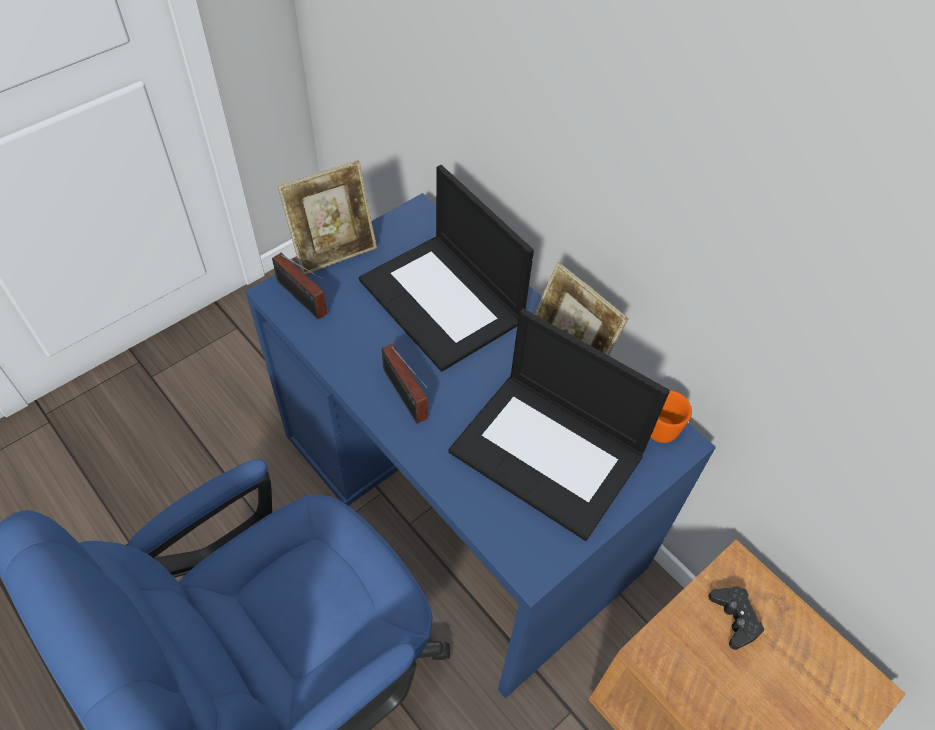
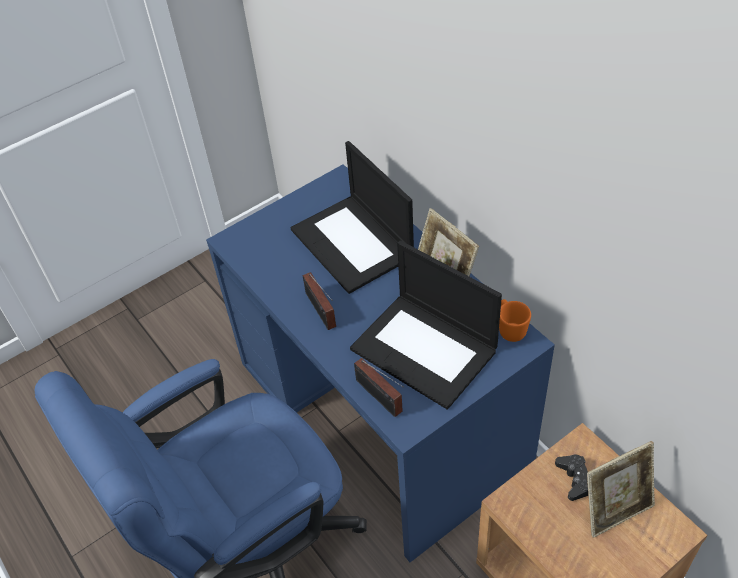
camera: 10 degrees right, 5 degrees down
radio [272,253,327,320] -> radio moved to [354,358,404,417]
picture frame [278,160,377,274] -> picture frame moved to [587,441,655,538]

